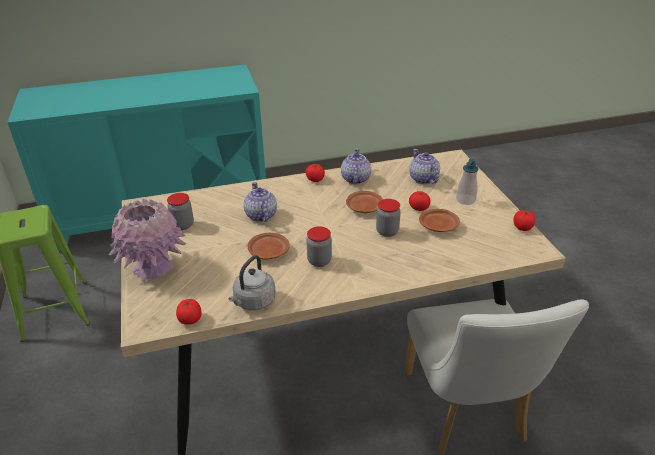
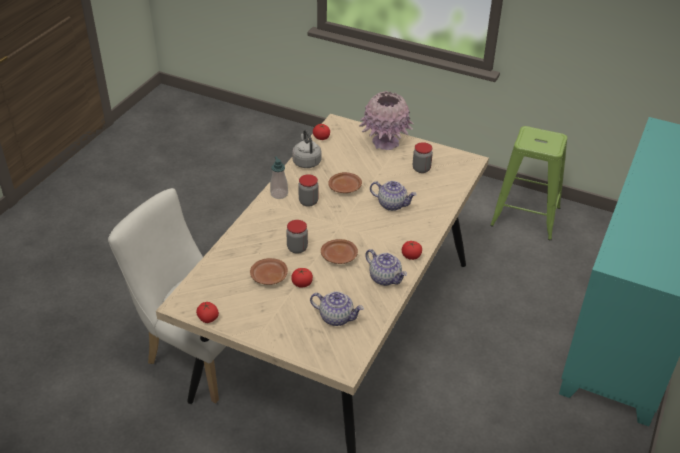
camera: 130 degrees right, 5 degrees up
soap dispenser [456,159,478,205] -> soap dispenser moved to [270,156,288,199]

